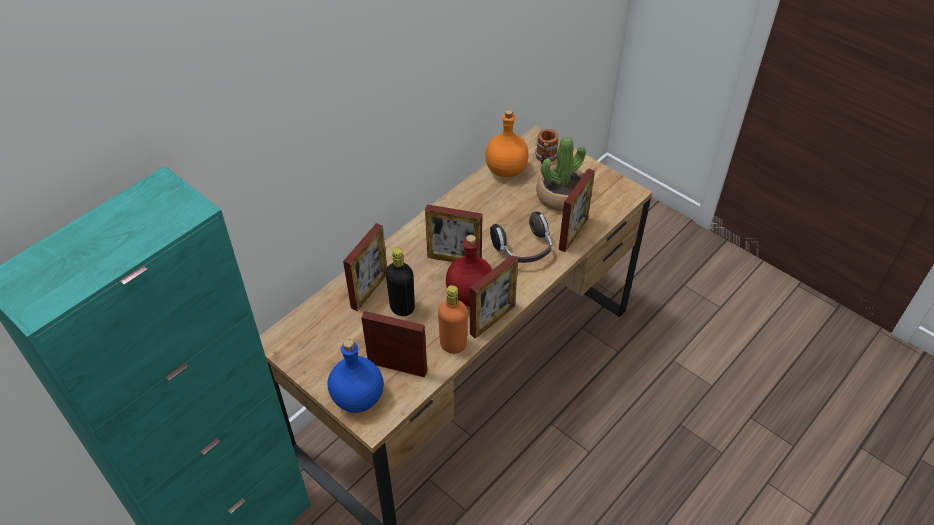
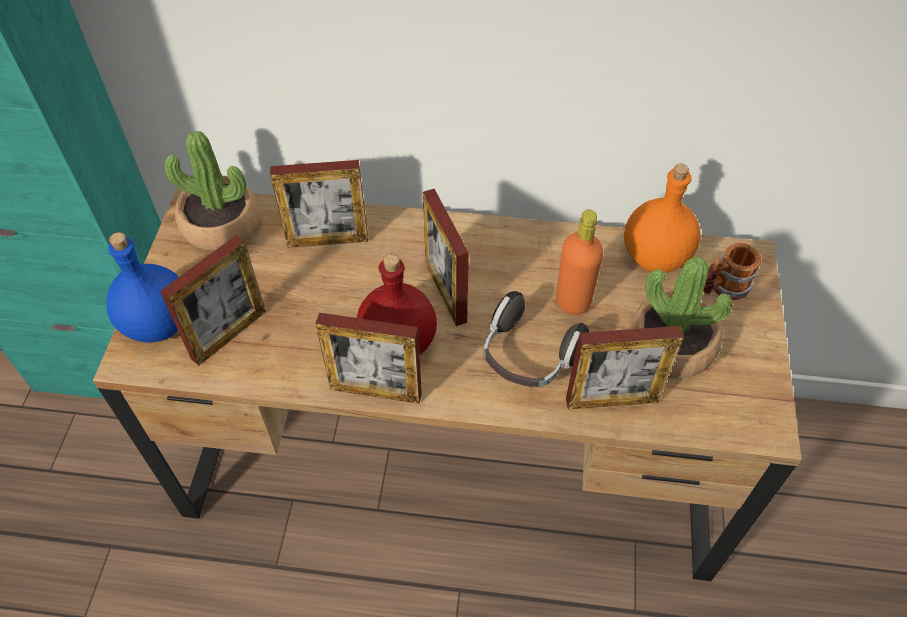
camera: 55 degrees right, 5 degrees up
picture frame [361,311,427,377] -> picture frame turned 60 degrees clockwise [160,235,266,366]
black bottle [386,248,415,316] -> none
orange bottle [438,285,468,354] -> orange bottle moved to [556,210,603,315]
none -> potted plant [165,131,259,251]

